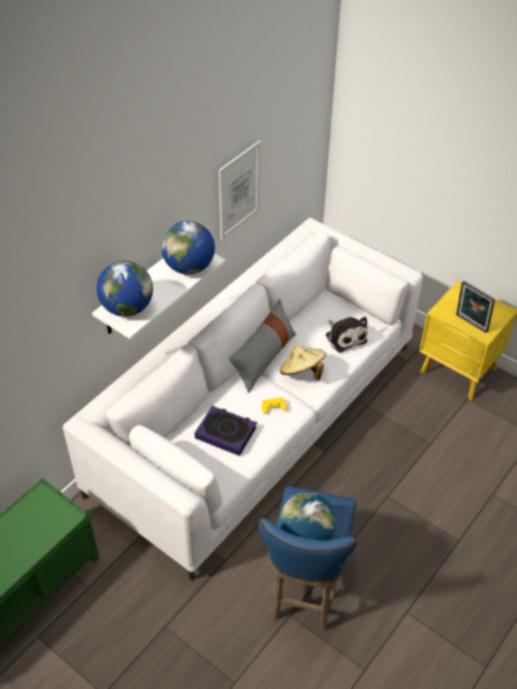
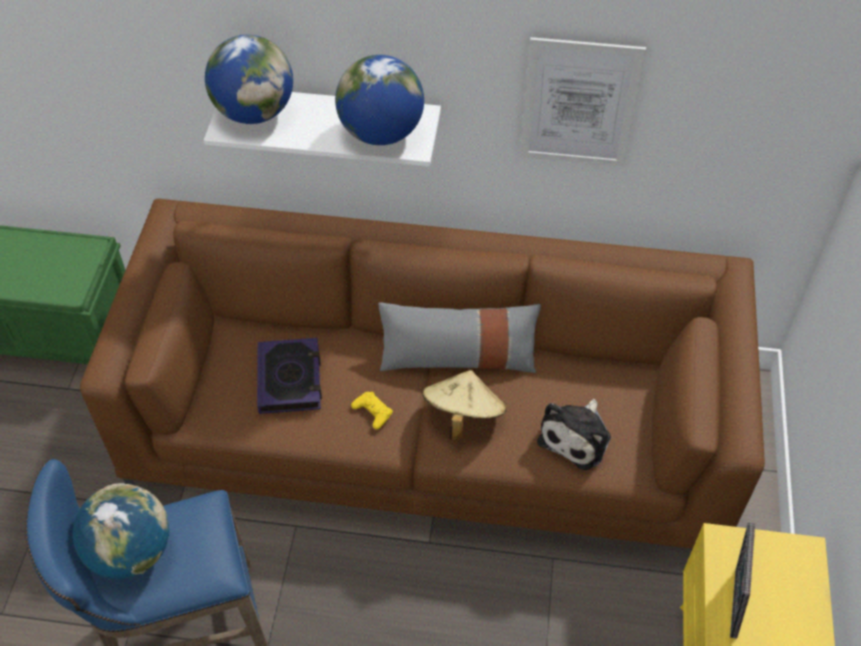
camera: 60 degrees right, 5 degrees up
white sofa [63,218,423,580] -> brown sofa [80,199,765,549]

